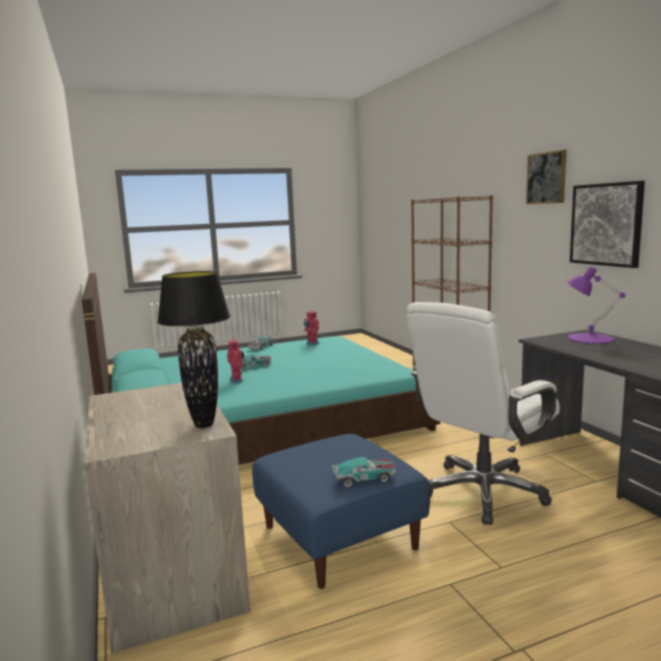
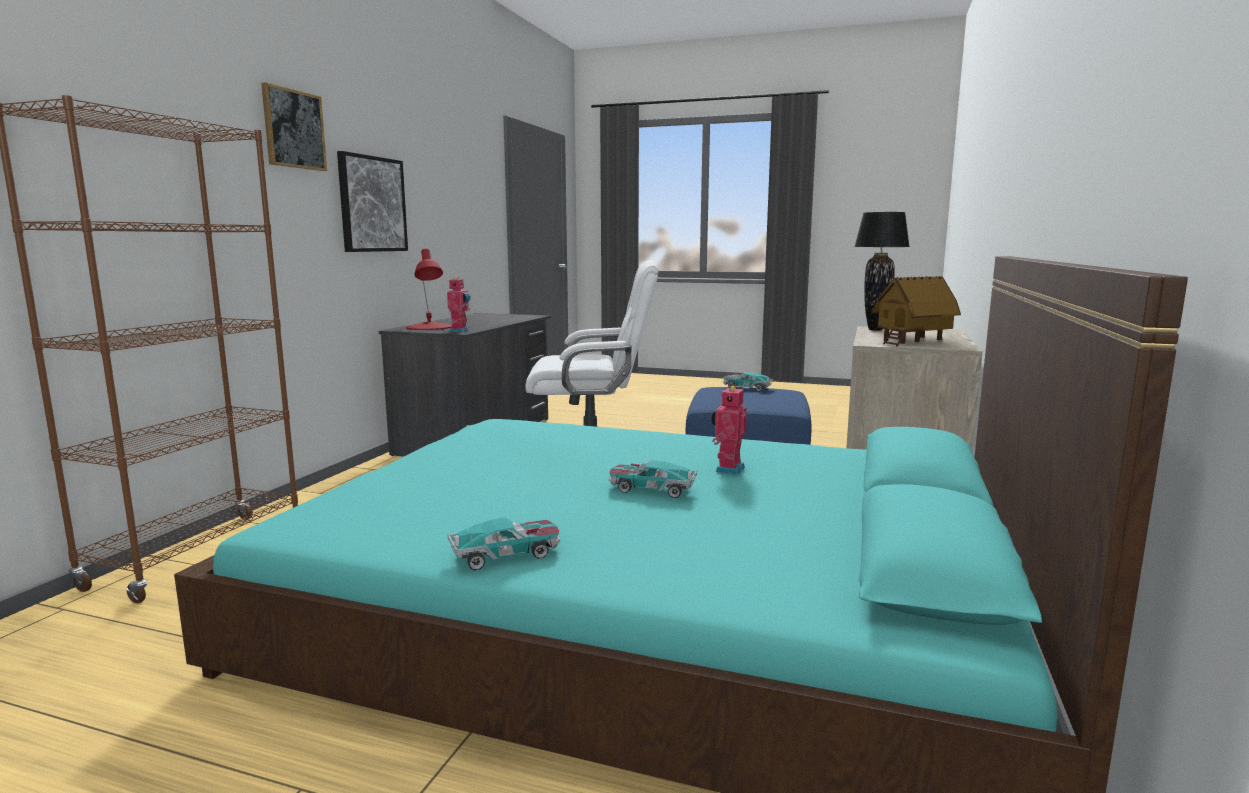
camera: 140 degrees left, 0 degrees up
toy robot [304,310,319,345] -> toy robot moved to [447,277,470,332]
purple table lamp [567,266,626,344] -> red table lamp [406,248,452,330]
none -> toy house [872,276,961,347]

